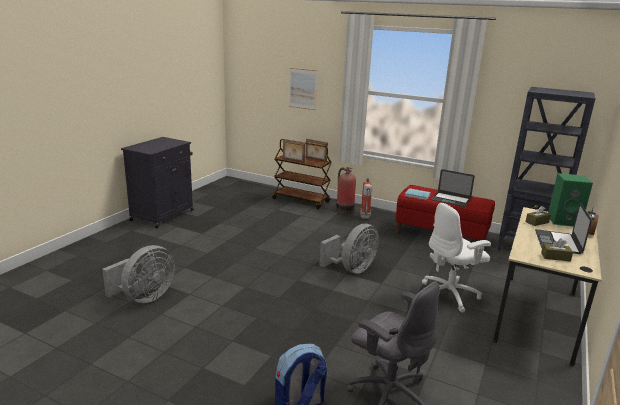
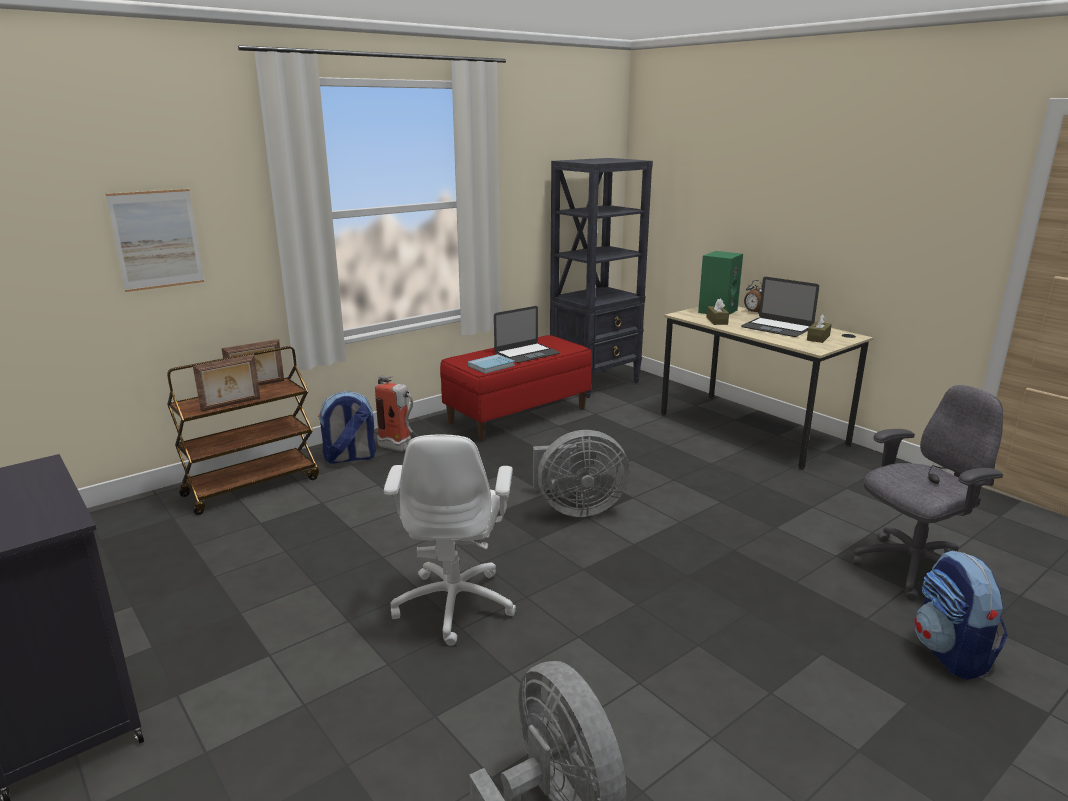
camera: 65 degrees left, 0 degrees up
grey fan [319,224,379,274] -> grey fan turned 105 degrees clockwise [533,430,629,517]
fire extinguisher [336,167,356,215] -> backpack [318,391,376,464]
white office chair [422,203,491,313] -> white office chair moved to [384,435,516,646]

